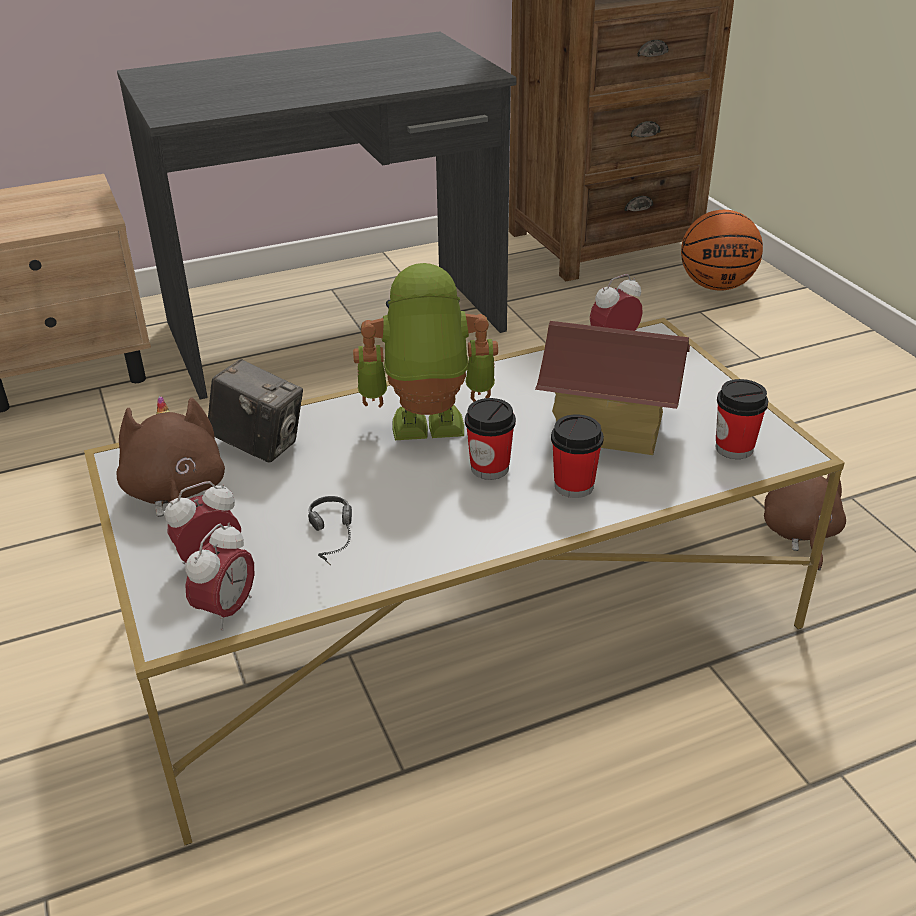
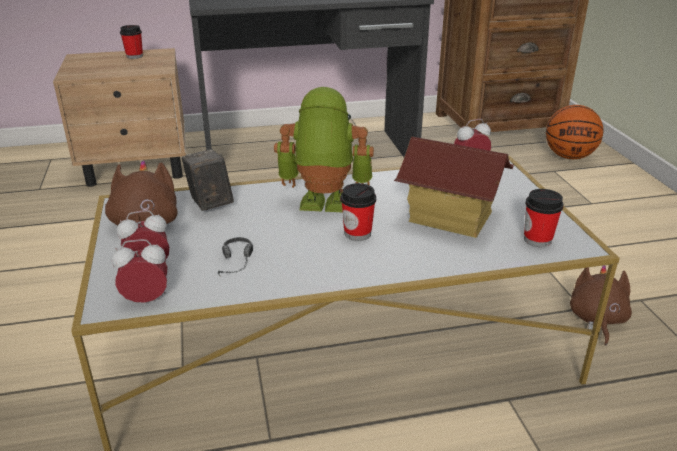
camera: 10 degrees right, 5 degrees down
alarm clock [185,522,254,631] -> alarm clock turned 135 degrees counterclockwise [112,239,168,303]
camera [208,359,303,462] -> camera turned 150 degrees counterclockwise [182,149,234,211]
cup [551,414,604,498] -> cup moved to [120,25,143,59]

